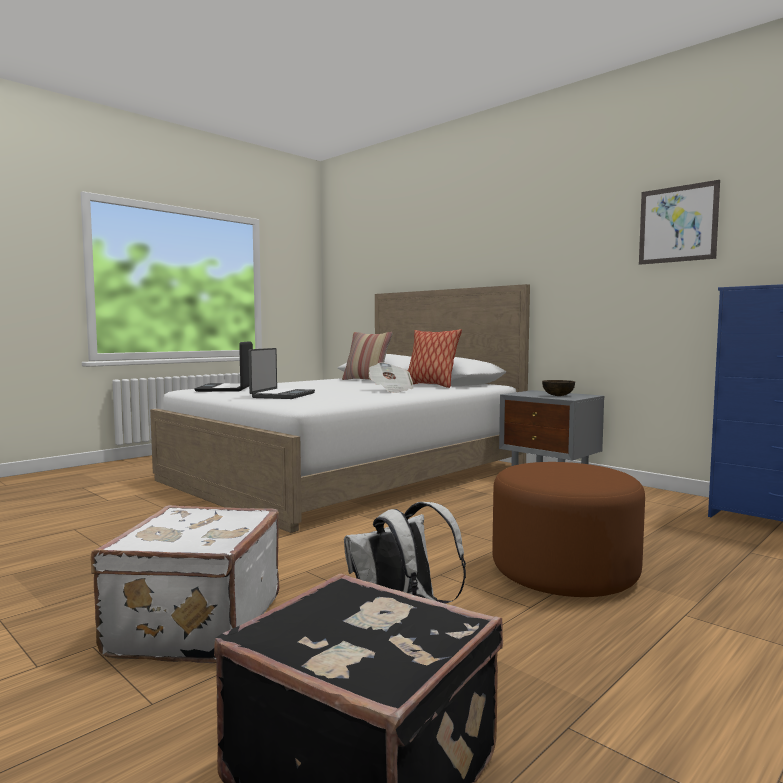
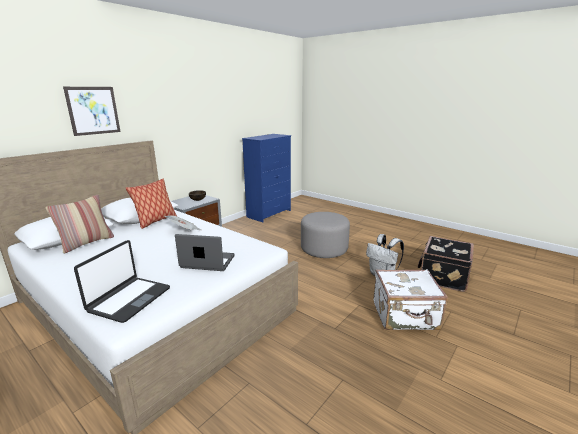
camera: 95 degrees left, 15 degrees up
laptop [194,341,253,392] -> laptop turned 60 degrees counterclockwise [74,240,170,323]
brown ottoman [492,462,645,597] -> grey ottoman [301,212,350,258]
picture [639,180,720,265] -> picture moved to [63,87,121,136]

